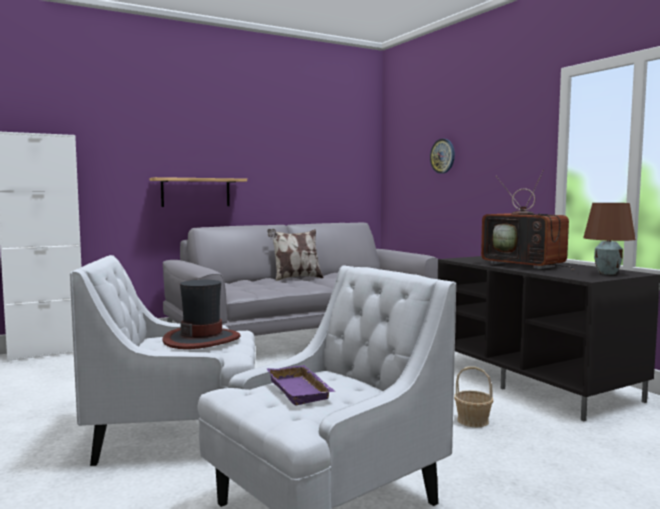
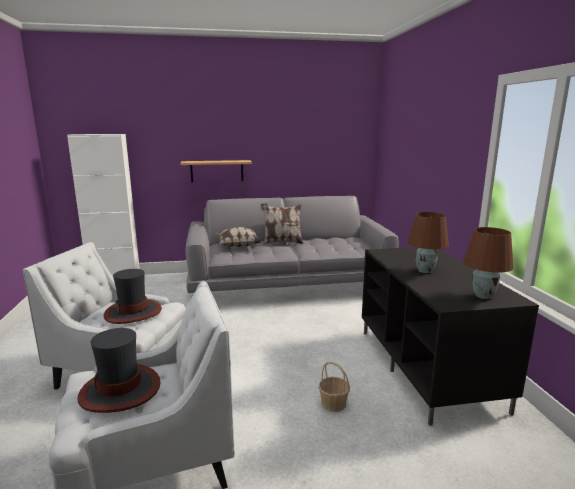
camera: 20 degrees right, 10 degrees up
purple tray [267,365,336,406] -> hat [77,328,160,413]
wall clock [430,139,455,174] -> none
television [481,169,575,270] -> brown table lamp [408,212,449,273]
none -> pillow [215,227,261,248]

